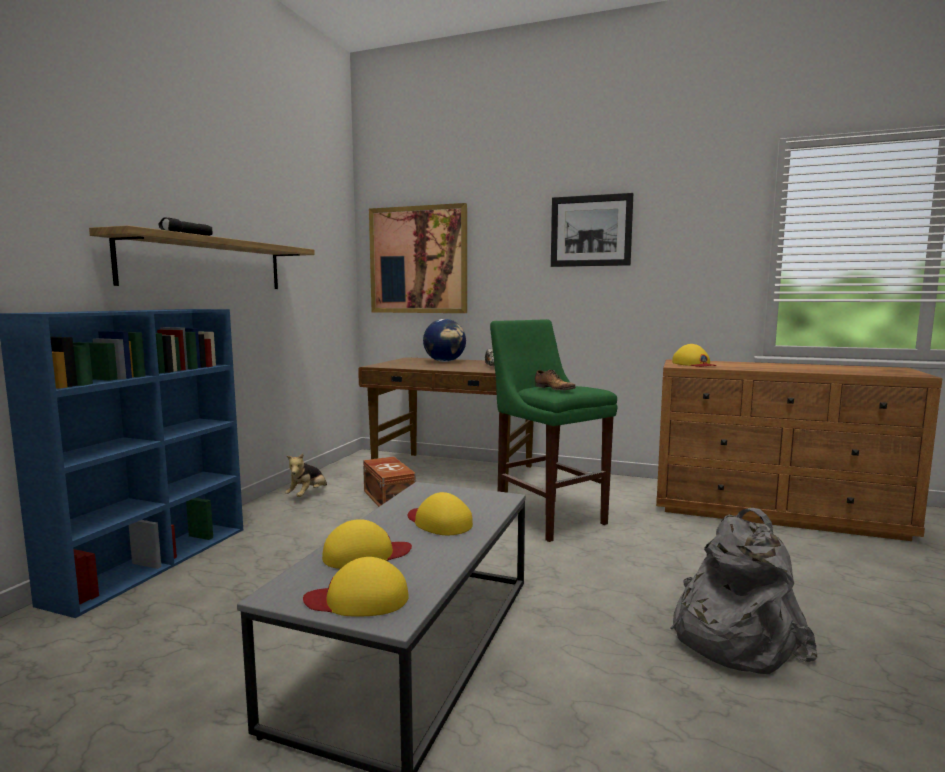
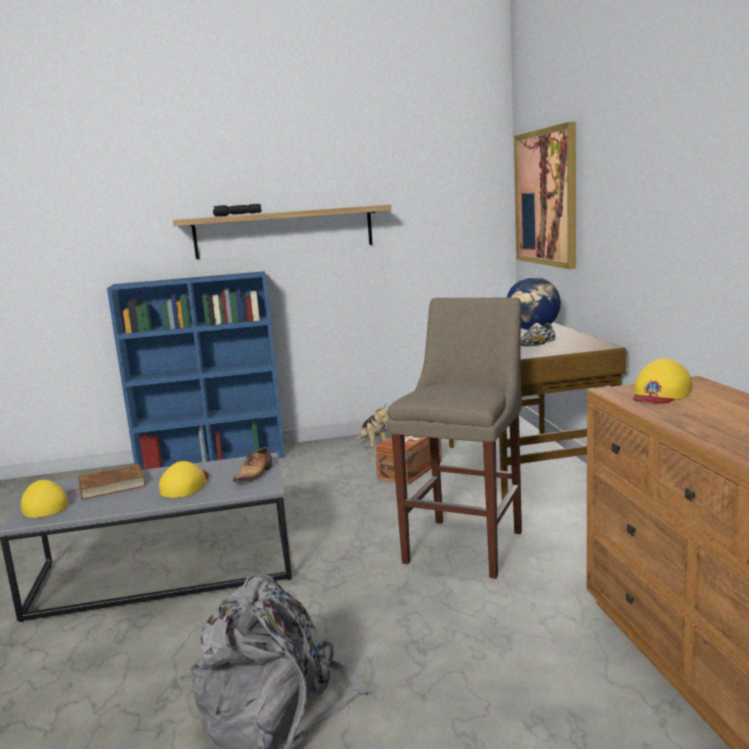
camera: 60 degrees right, 5 degrees up
plush toy [285,454,327,497] -> plush toy turned 105 degrees counterclockwise [357,404,388,446]
yellow cap [322,519,412,569] -> brown book [68,464,146,500]
green stool [490,319,617,542] -> beige stool [387,297,522,579]
shoe [535,370,576,390] -> shoe moved to [233,447,273,483]
picture [551,193,633,267] -> none

